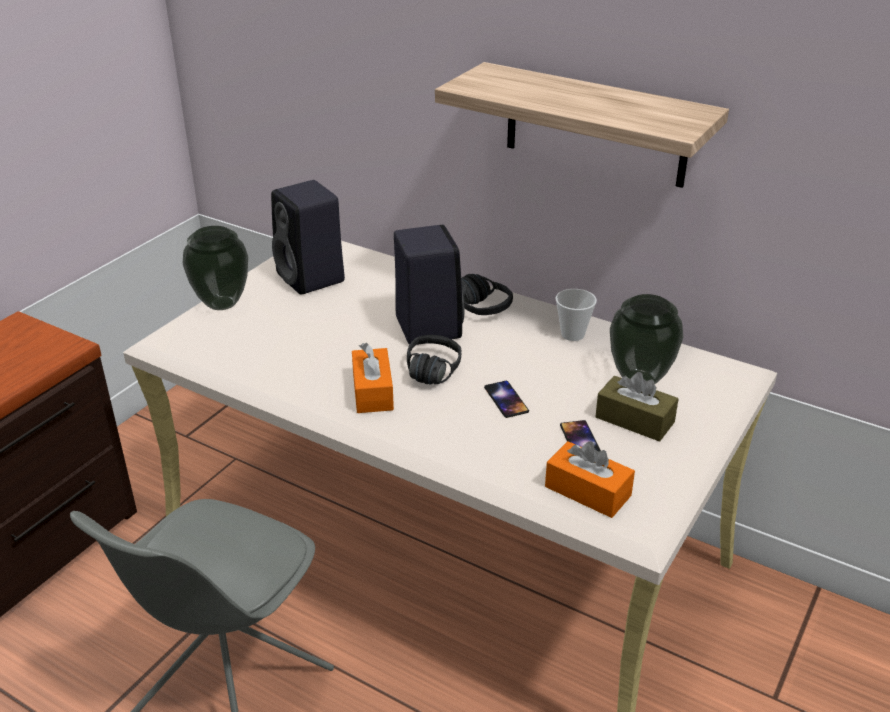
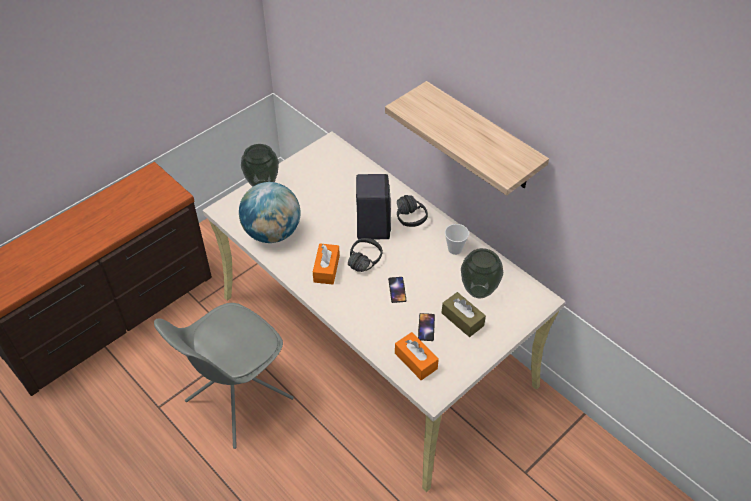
camera: 15 degrees right, 15 degrees up
black speaker [271,180,345,295] -> none
none -> globe [239,182,301,243]

